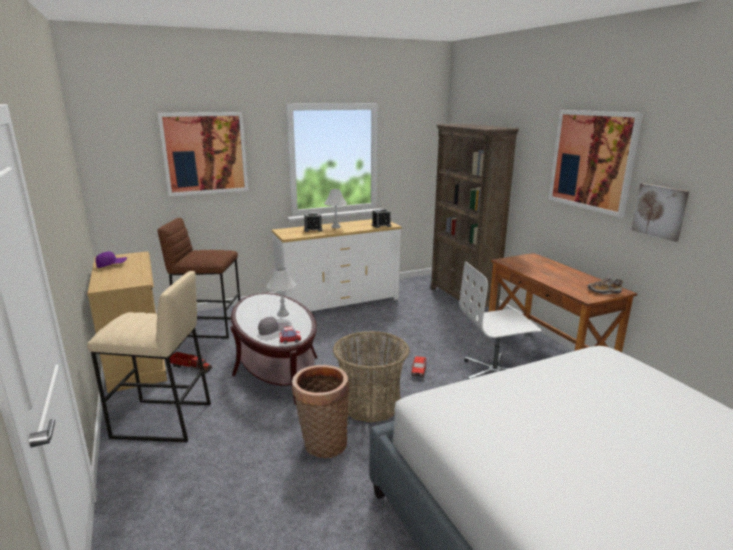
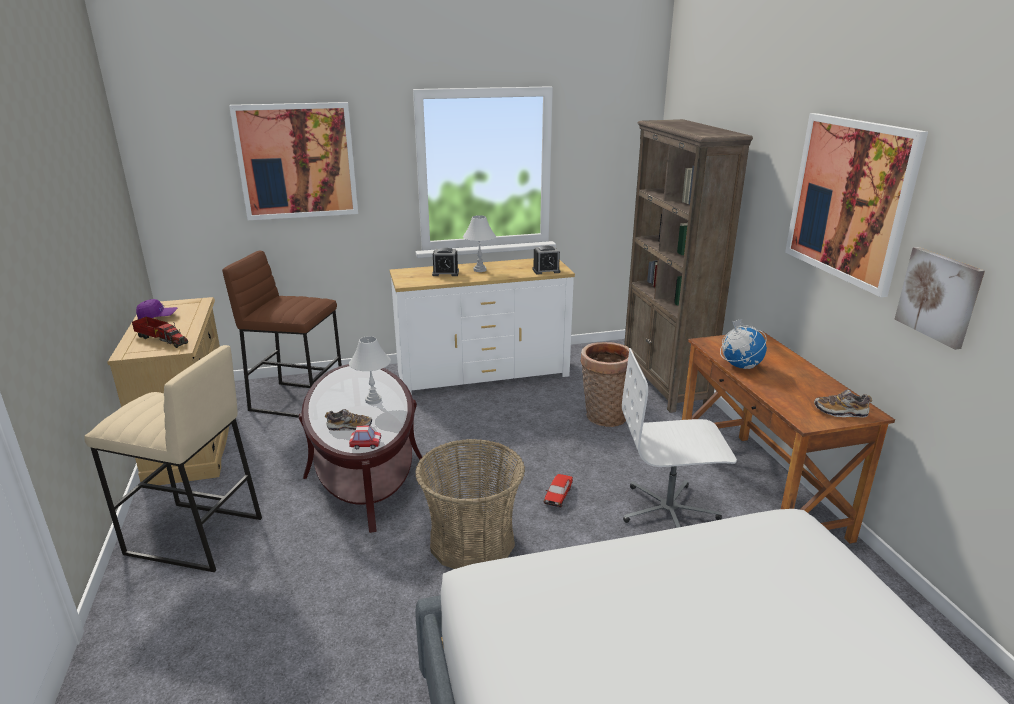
camera: 10 degrees right, 5 degrees up
toy truck [169,352,212,373] -> toy truck moved to [132,317,188,348]
grey cap [258,317,289,335] -> shoe [325,409,372,431]
basket [292,365,349,458] -> basket moved to [580,342,634,427]
none -> globe [720,319,767,369]

